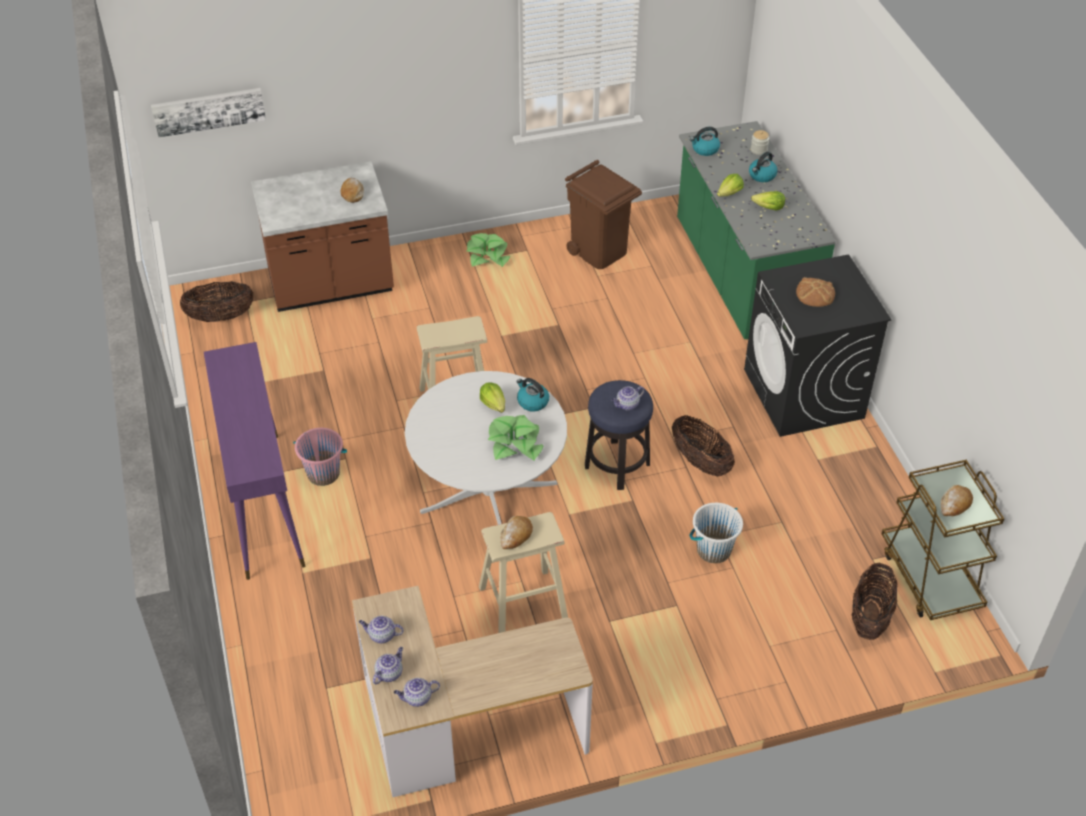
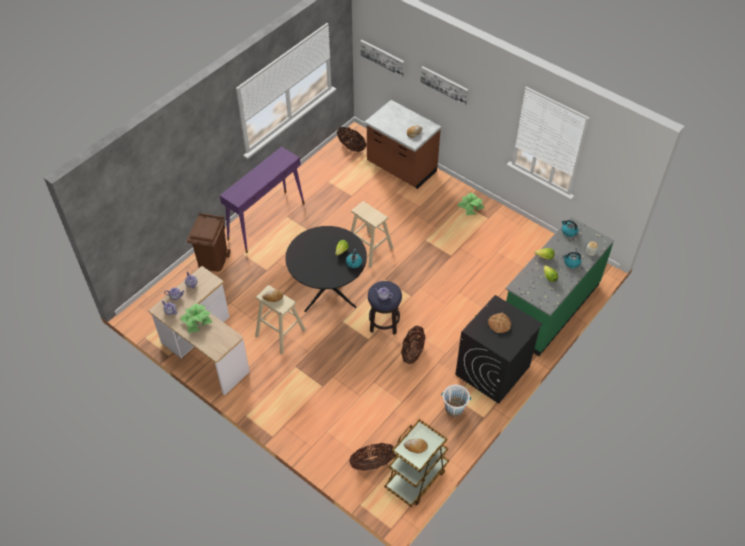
camera: 55 degrees right, 5 degrees up
pink bucket [293,428,347,486] -> none
white dining table [405,371,567,525] -> black dining table [285,226,367,312]
potted plant [488,415,543,460] -> potted plant moved to [180,304,213,333]
brown trash can [565,160,642,269] -> brown trash can moved to [187,213,230,272]
white bucket [690,503,743,563] -> white bucket moved to [441,385,471,417]
none -> picture [420,66,468,105]

